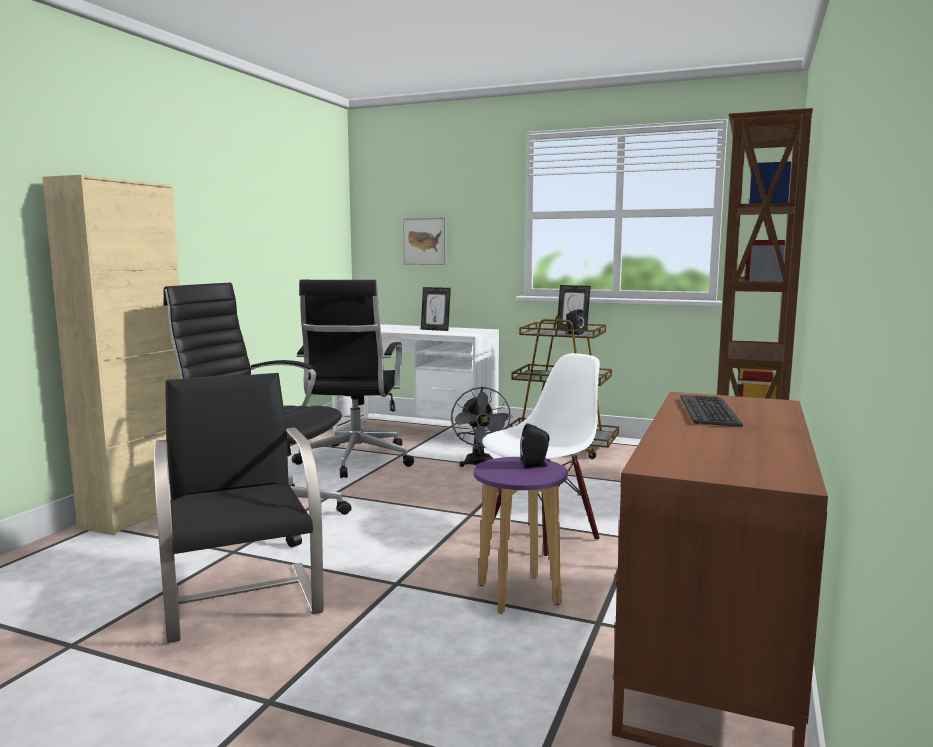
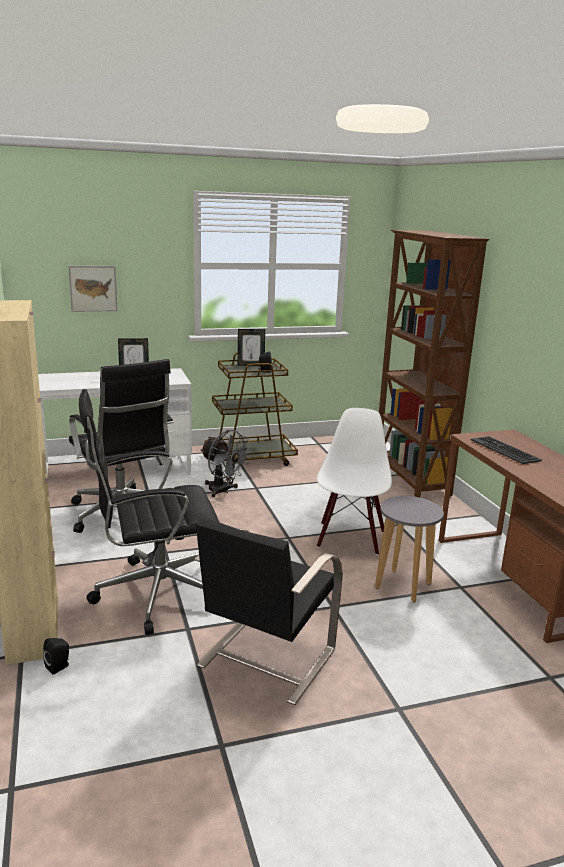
camera: 40 degrees left, 10 degrees up
black chair [154,373,324,643] -> black chair turned 90 degrees counterclockwise [195,518,343,705]
purple stool [474,457,568,614] -> grey stool [375,496,444,602]
black speaker [520,423,550,468] -> black speaker moved to [43,638,69,675]

